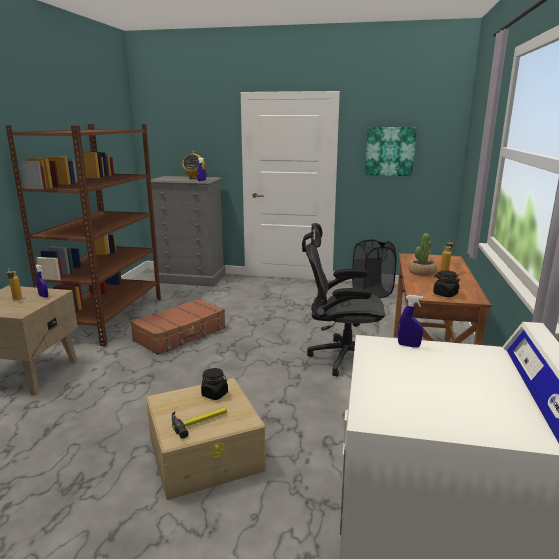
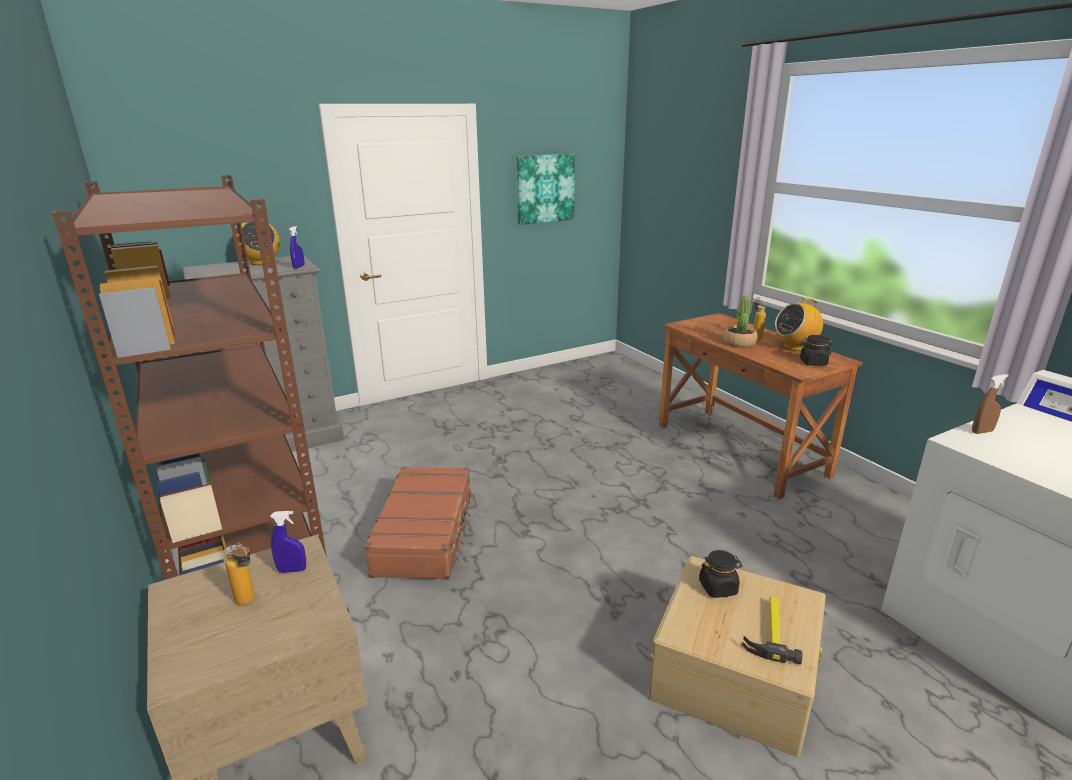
camera: 40 degrees left, 5 degrees up
office chair [302,223,386,377] -> none
black laundry basket [352,239,396,298] -> none
blue spray bottle [398,295,423,348] -> brown spray bottle [972,374,1009,434]
none -> radio [775,298,823,351]

